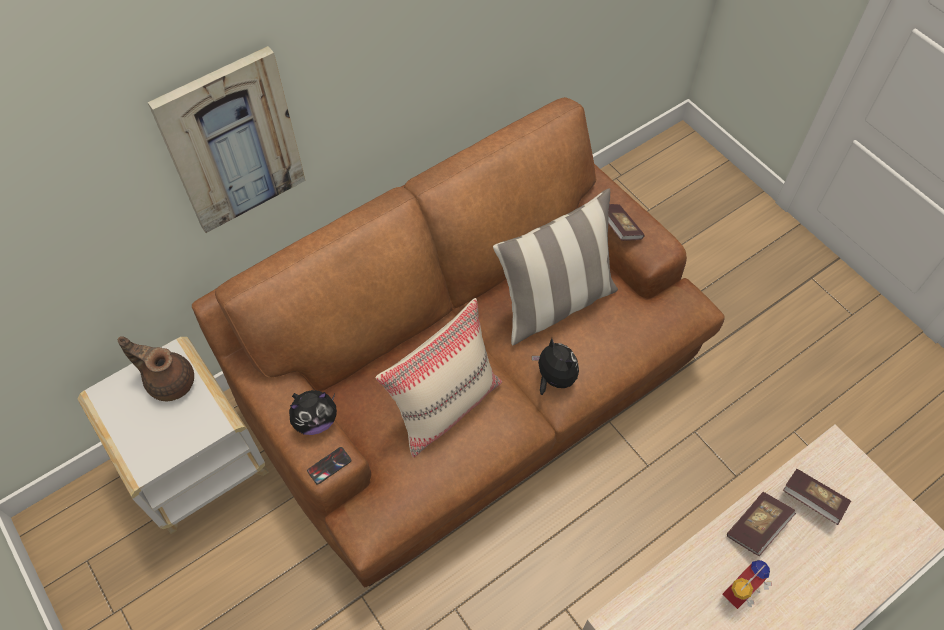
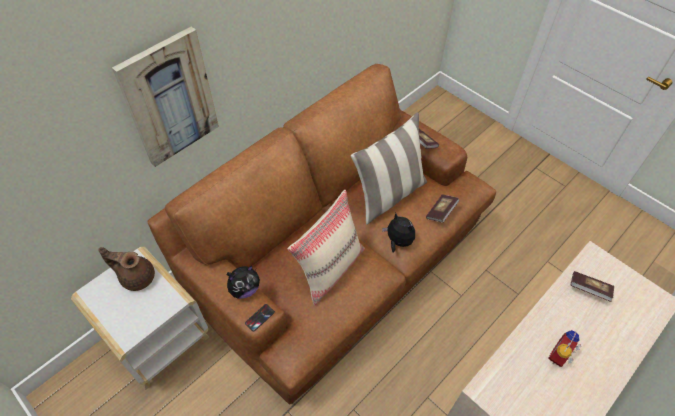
camera: 10 degrees left, 5 degrees down
book [727,492,796,556] -> book moved to [426,195,460,223]

